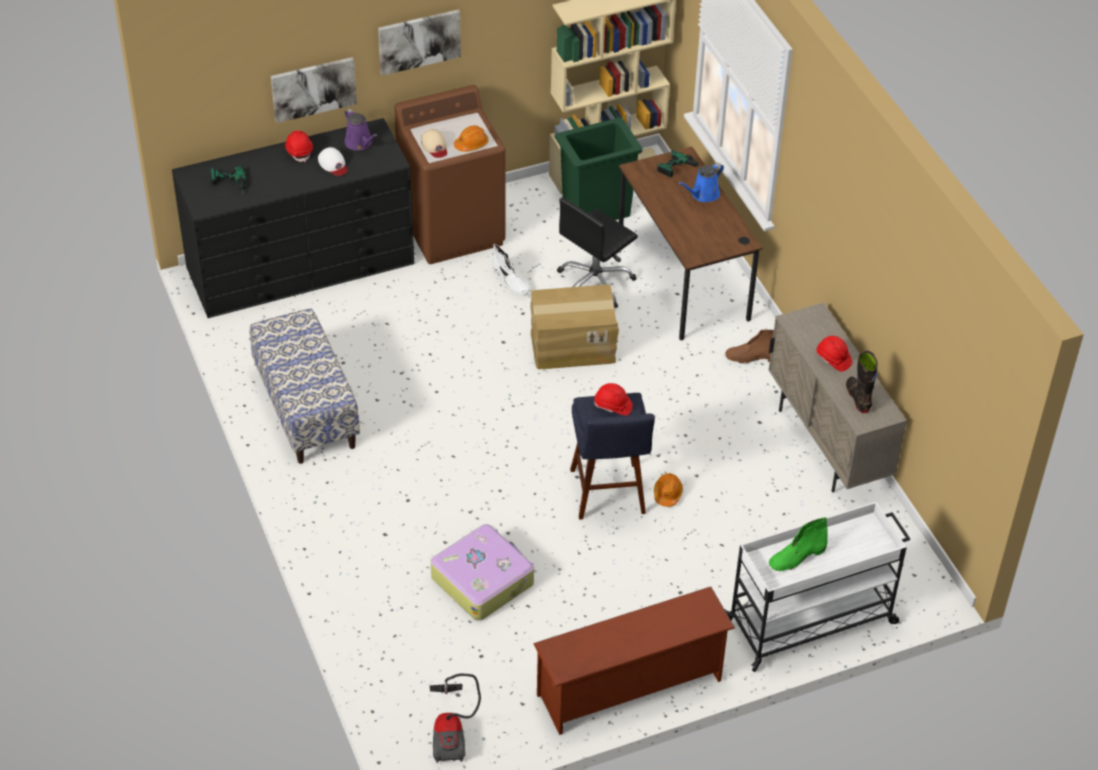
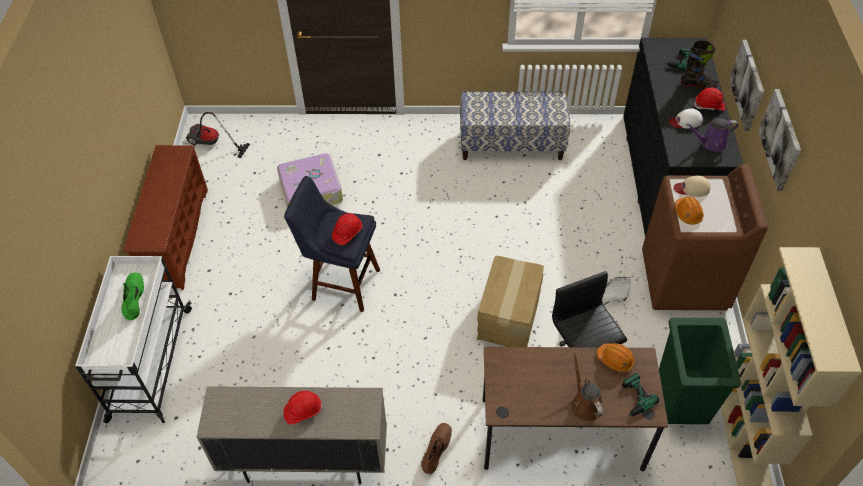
camera: 115 degrees right, 5 degrees up
orange hard hat [654,473,683,507] -> orange hard hat moved to [597,343,635,372]
blue watering can [678,163,724,202] -> brown watering can [571,351,603,421]
black boot [846,351,878,413] -> black boot moved to [681,40,719,89]

